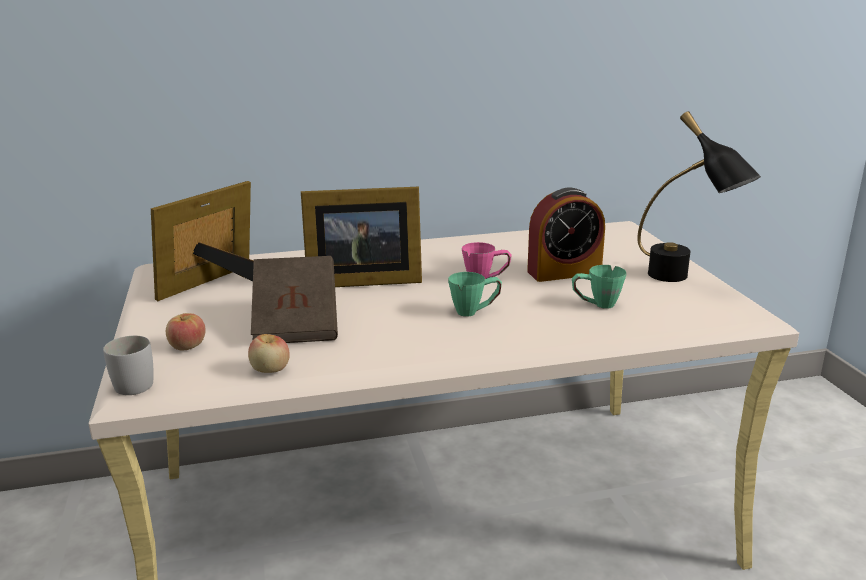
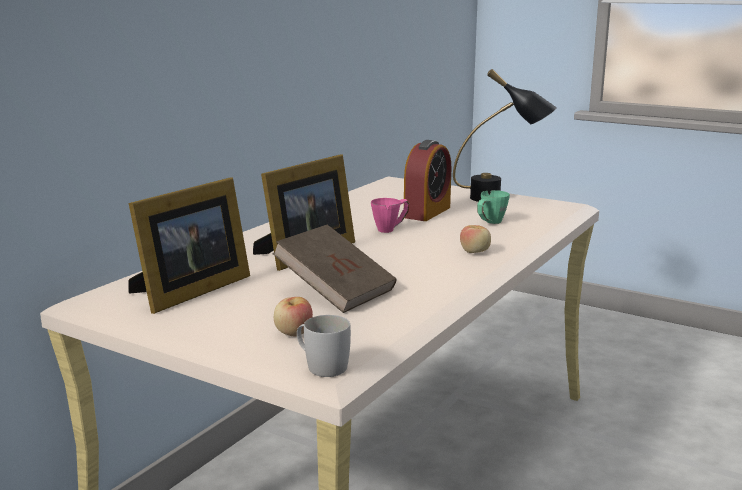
camera: 45 degrees left, 5 degrees down
picture frame [151,181,254,301] -> picture frame turned 135 degrees counterclockwise [128,177,250,314]
apple [248,334,290,373] -> apple moved to [460,225,491,253]
green mug [448,272,502,317] -> none

